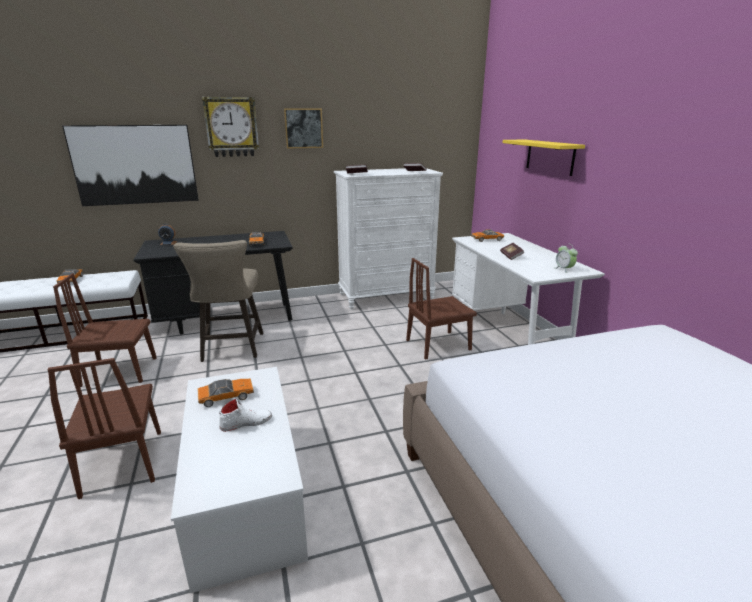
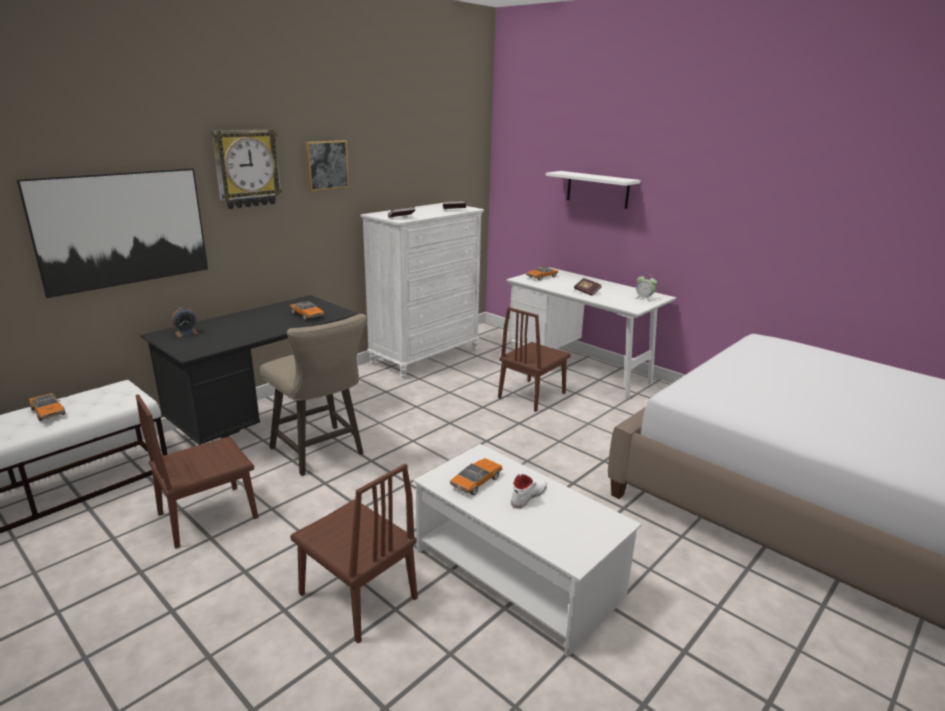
camera: 30 degrees left, 0 degrees up
yellow shelf [502,139,585,176] -> white shelf [546,171,640,209]

